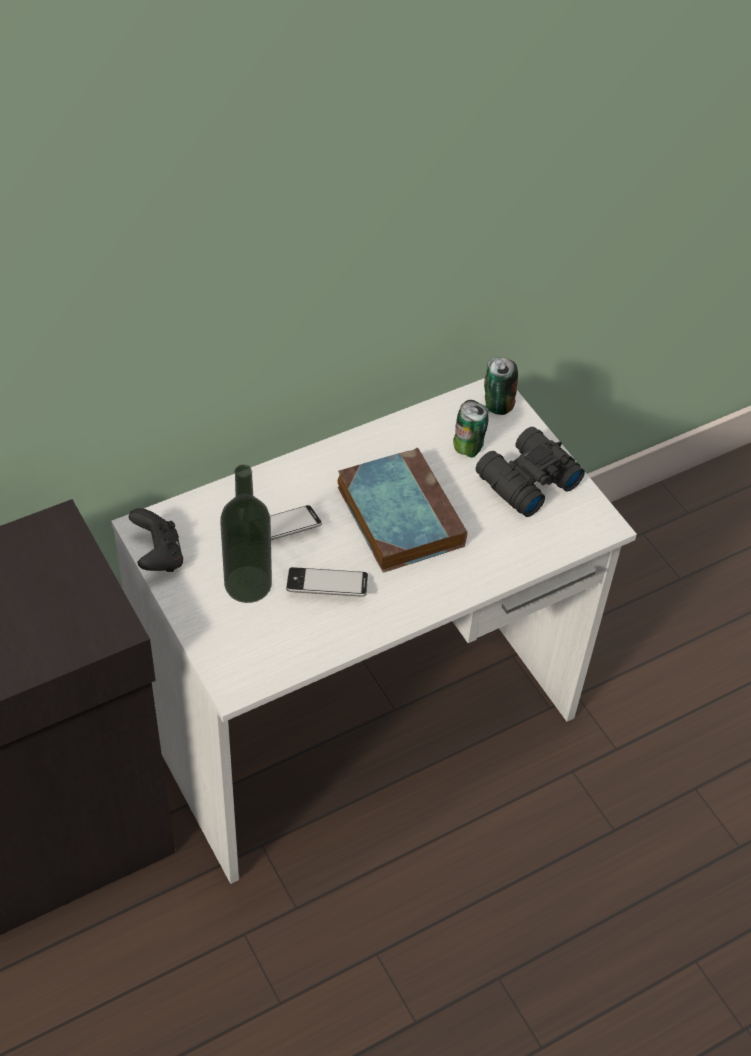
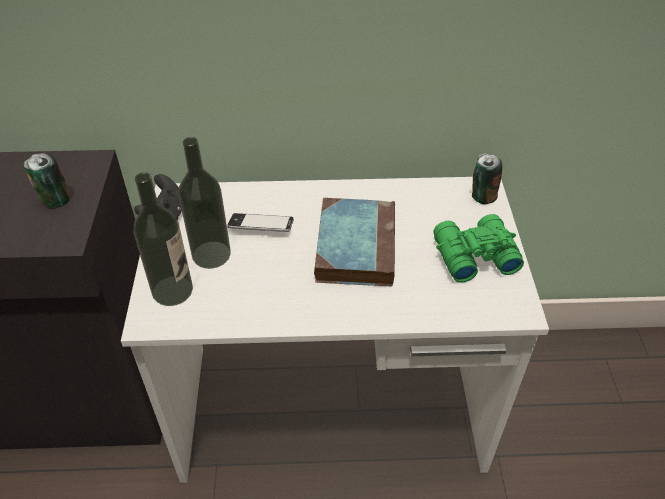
camera: 30 degrees right, 5 degrees down
phone [286,567,368,597] -> none
can [453,400,489,458] -> can moved to [23,153,70,209]
black binoculars [475,427,585,517] -> green binoculars [433,214,524,283]
none -> bottle [134,172,193,306]

